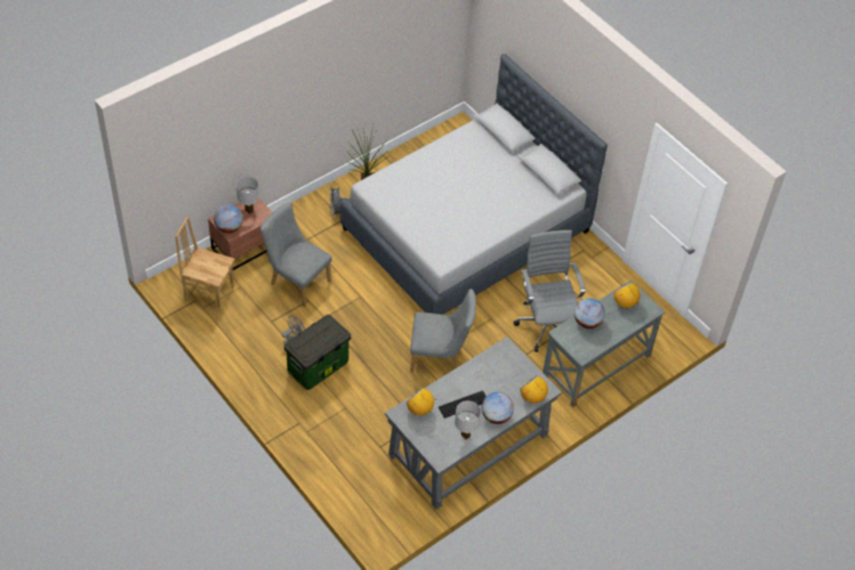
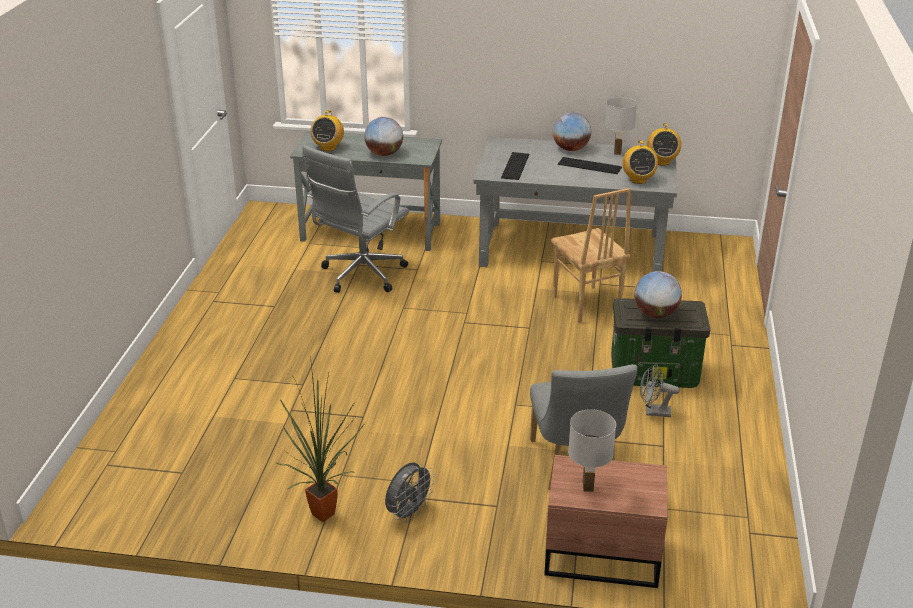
camera: 130 degrees left, 20 degrees down
brown chair [175,216,235,312] -> brown chair moved to [551,188,631,323]
globe [214,204,243,233] -> globe moved to [634,271,682,318]
grey bed [340,54,607,315] -> none
grey chair [410,289,476,372] -> none
radio [520,376,550,403] -> radio moved to [647,123,681,166]
none -> keyboard [501,152,529,180]

